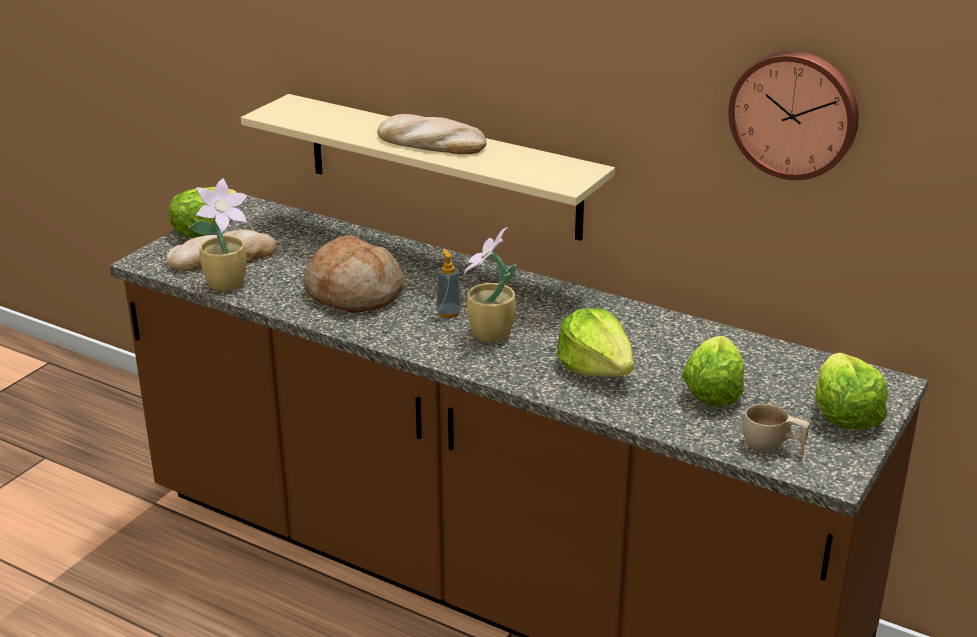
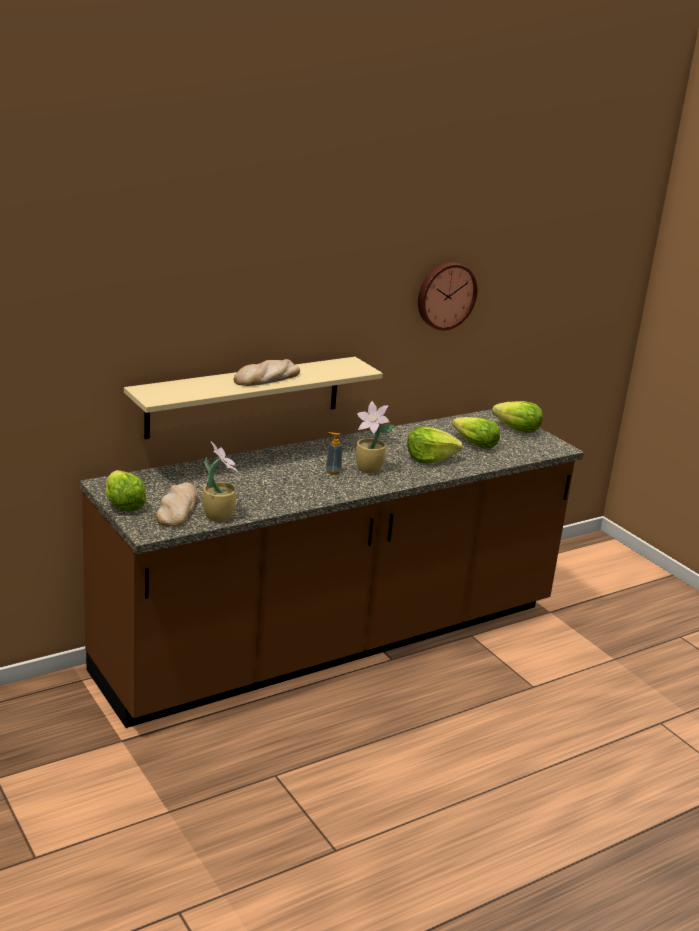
camera: 65 degrees left, 5 degrees down
bread [303,236,404,313] -> none
beige cup [743,404,810,455] -> none

